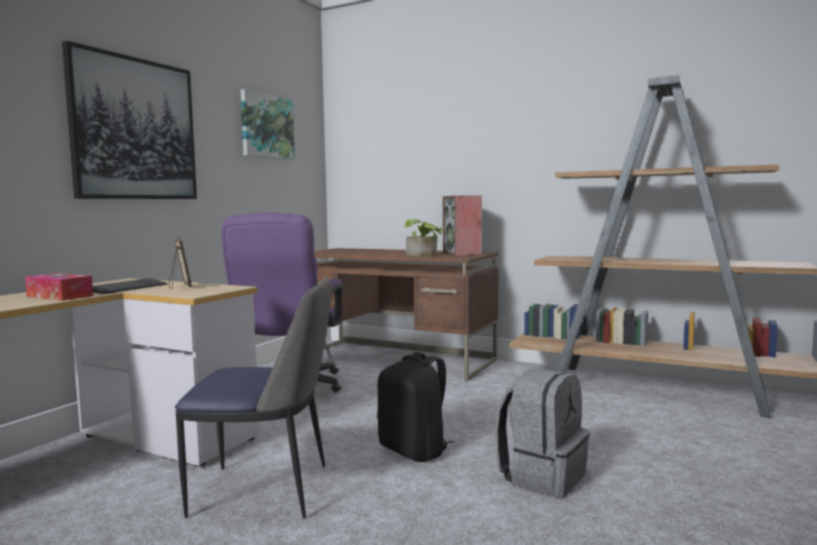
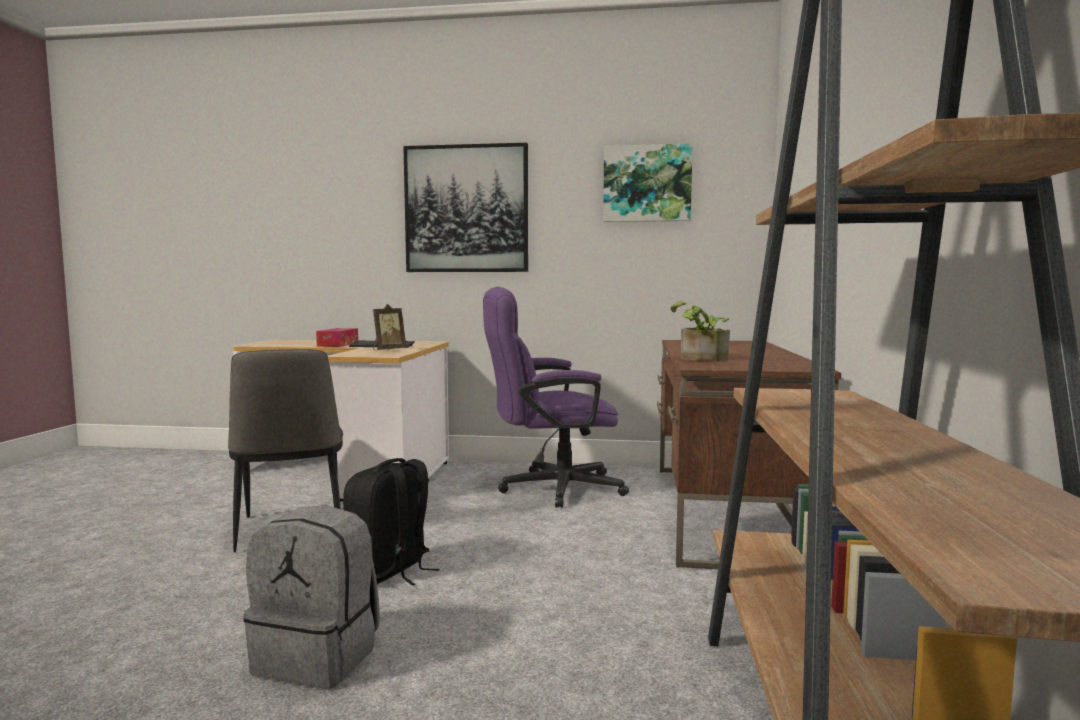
camera: 70 degrees right, 0 degrees up
speaker [443,195,482,256] -> none

